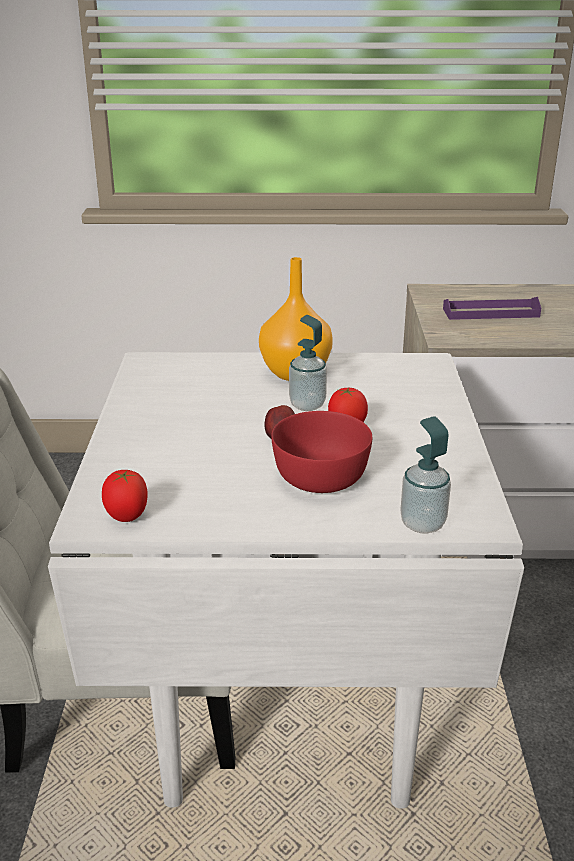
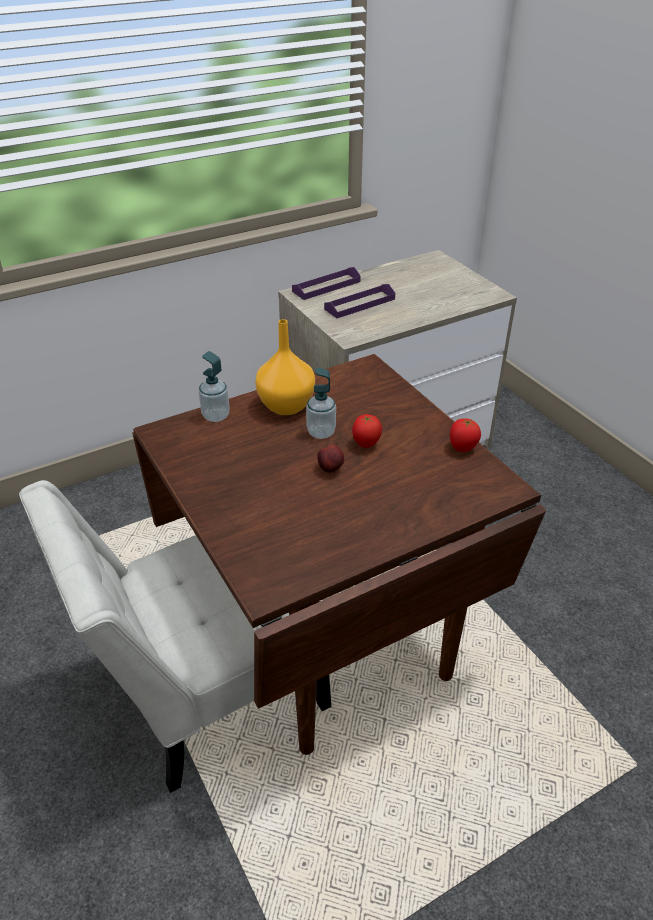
camera: 30 degrees left, 10 degrees up
white dining table [48,352,524,809] -> brown dining table [132,354,546,755]
tomato [102,470,148,522] -> tomato moved to [450,418,481,452]
red bowl [271,411,372,493] -> none
soap dispenser [400,416,451,534] -> soap dispenser moved to [199,351,230,422]
none -> purple tray [292,267,361,300]

